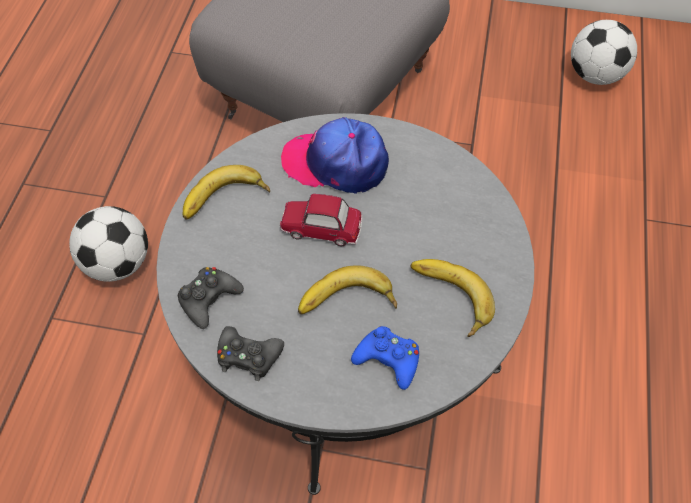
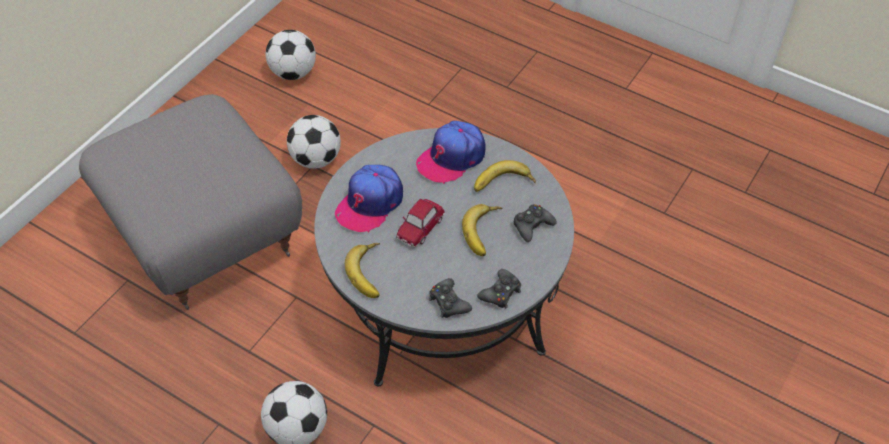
camera: 70 degrees left, 5 degrees down
blue game controller [351,326,419,390] -> black game controller [514,204,557,242]
none -> football [287,115,341,169]
none -> cap [416,121,486,184]

